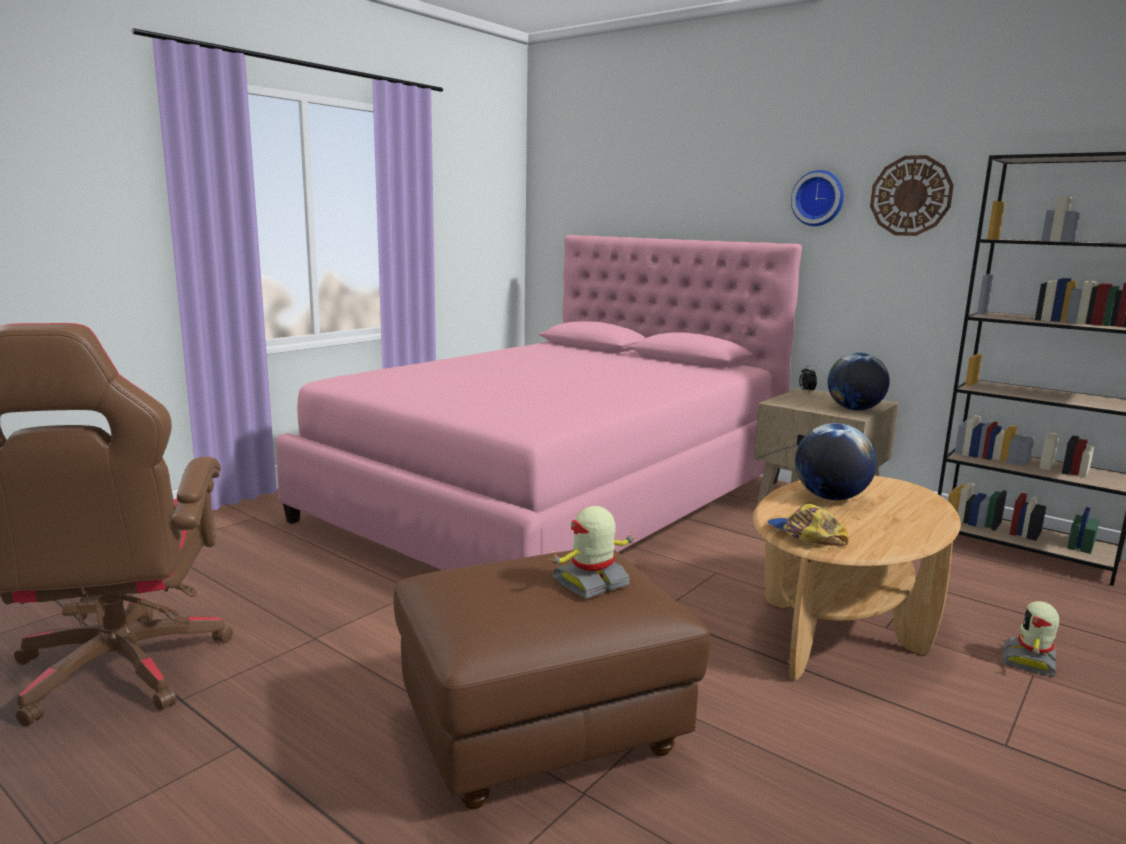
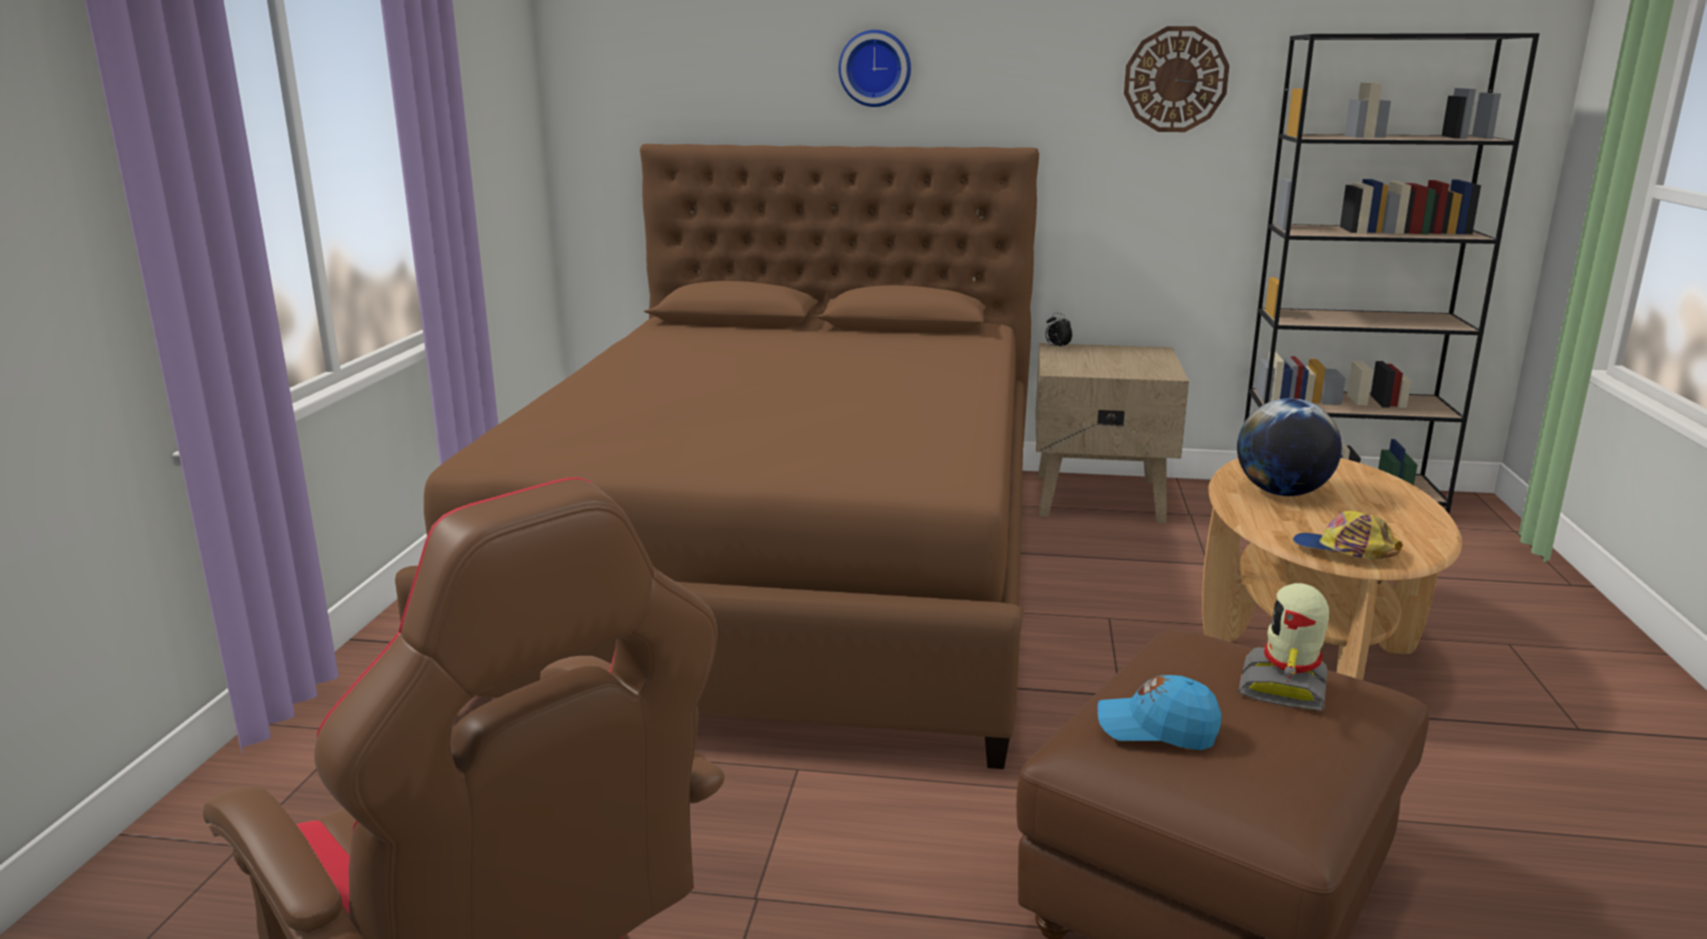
camera: 30 degrees left, 5 degrees up
pink bed [276,235,802,570] -> brown bed [395,144,1039,769]
wall clock [791,170,844,226] -> wall clock moved to [839,30,911,107]
globe [828,352,890,411] -> none
toy robot [1002,601,1059,676] -> none
none -> blue cap [1098,675,1221,750]

